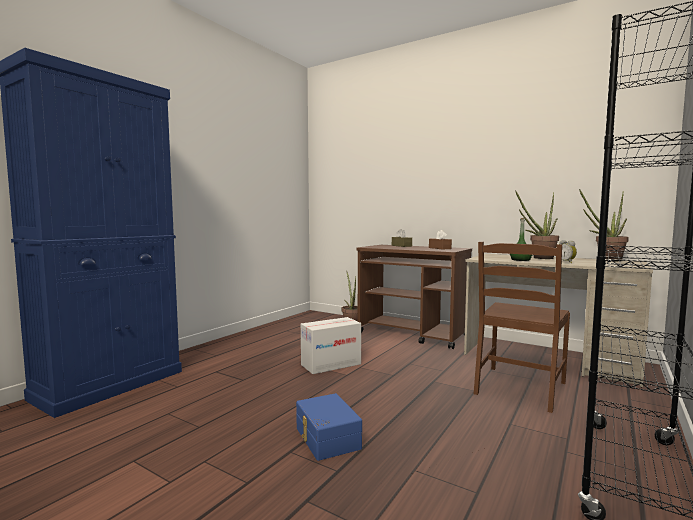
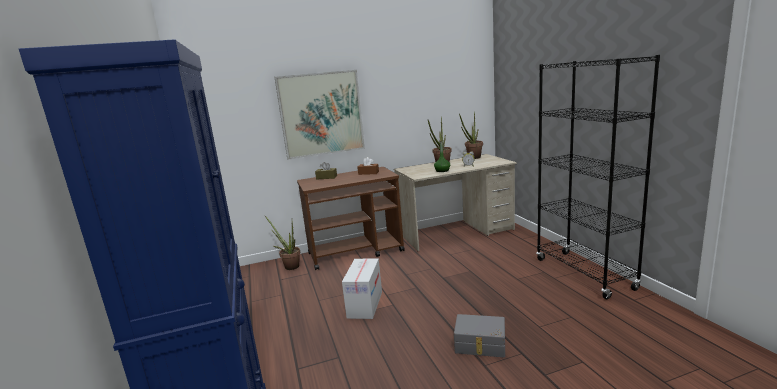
camera: 50 degrees left, 10 degrees up
blue storage box [296,393,362,461] -> grey storage box [454,314,505,357]
brown chair [474,242,570,413] -> none
none -> picture [275,70,365,160]

